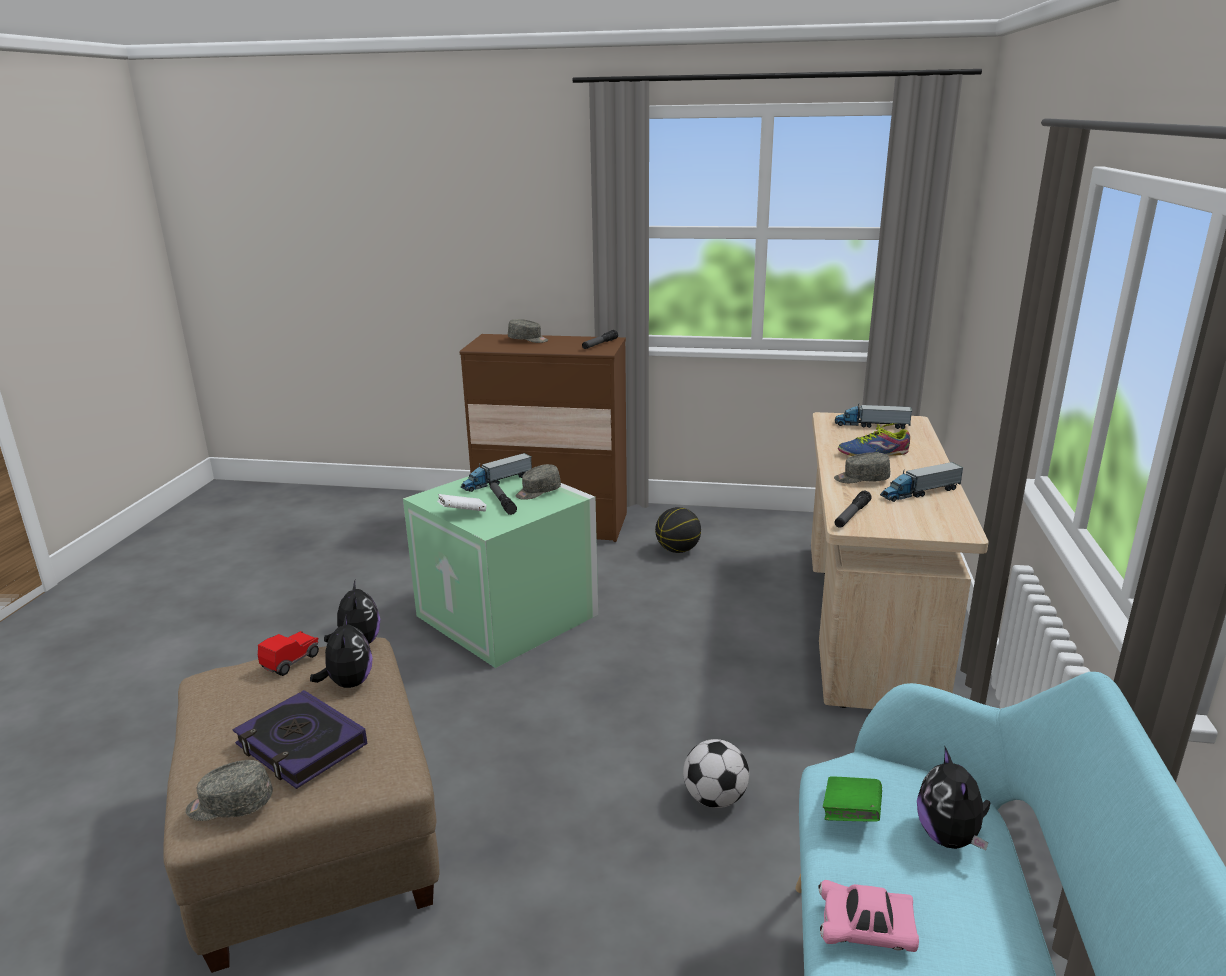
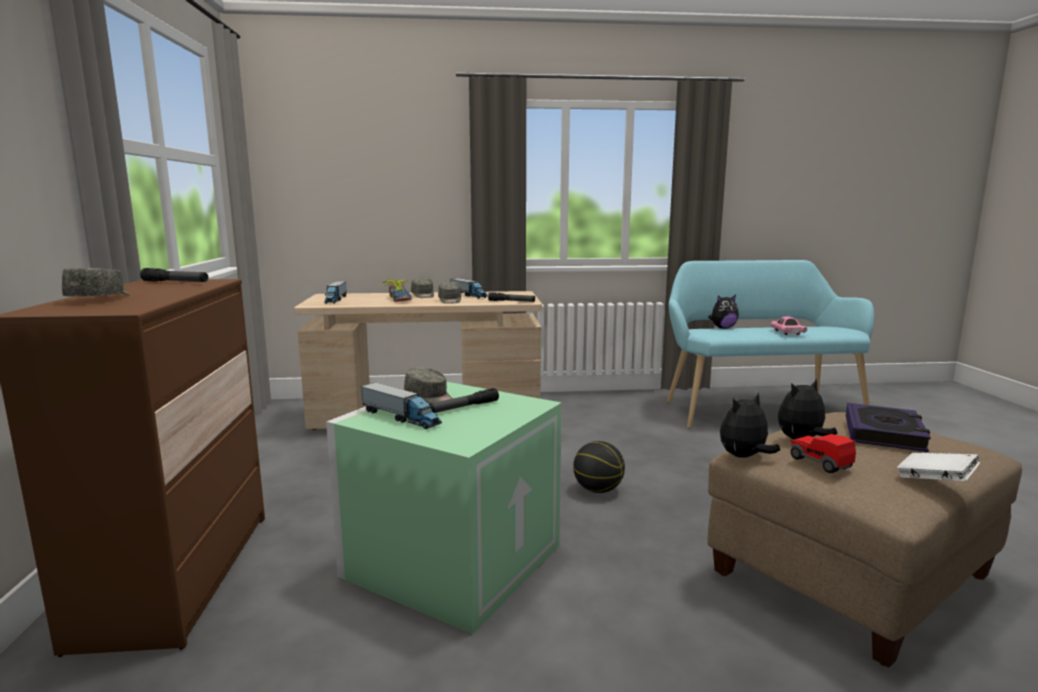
camera: 105 degrees left, 10 degrees down
grey cap [186,760,273,821] -> grey cap moved to [411,278,434,298]
toy car [258,631,319,676] -> toy car turned 45 degrees clockwise [790,434,856,473]
white book [437,494,486,512] -> white book moved to [897,453,980,482]
basketball [655,507,701,553] -> basketball moved to [573,441,625,493]
football [683,739,749,808] -> none
green book [823,776,882,822] -> none

